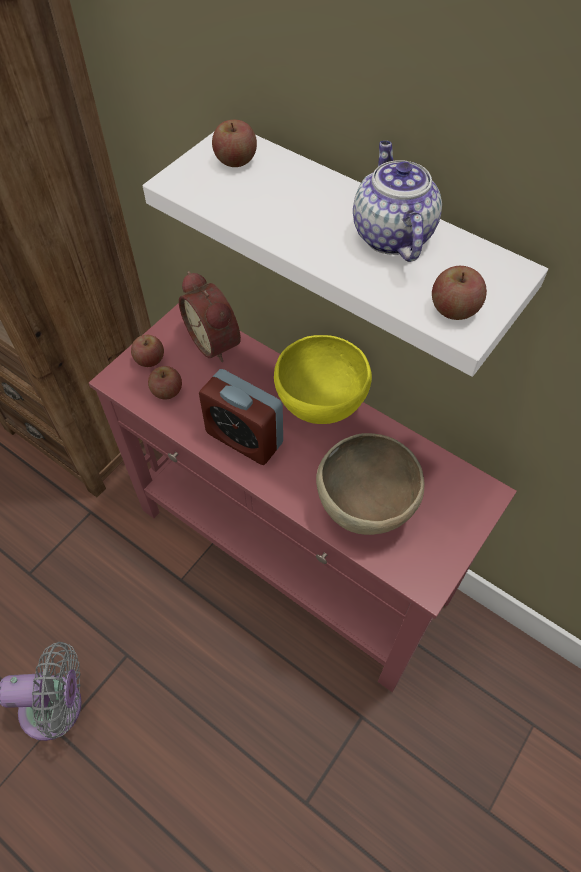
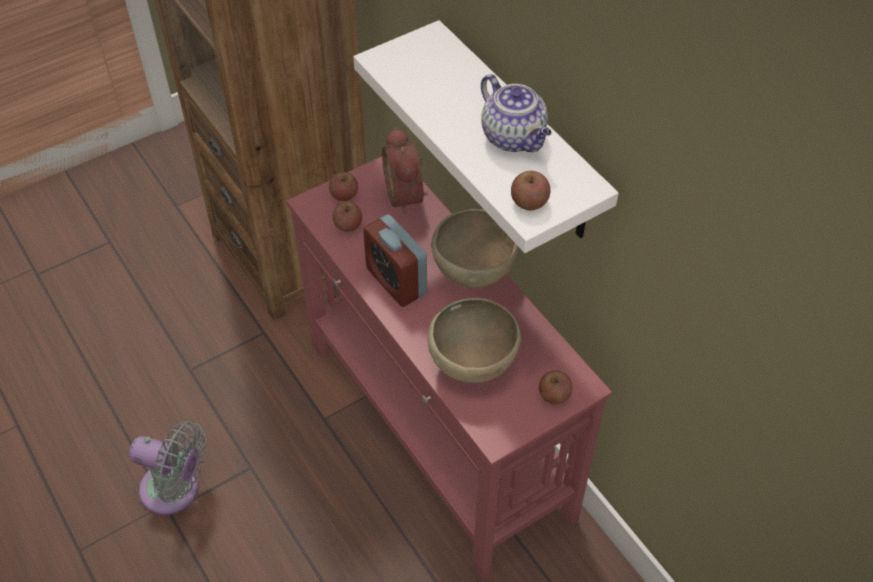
camera: 20 degrees right, 5 degrees down
apple [212,120,257,167] -> apple moved to [539,371,573,404]
yellow bowl [274,335,372,424] -> brown bowl [431,209,519,288]
teapot [353,141,442,262] -> teapot turned 135 degrees clockwise [481,74,552,152]

